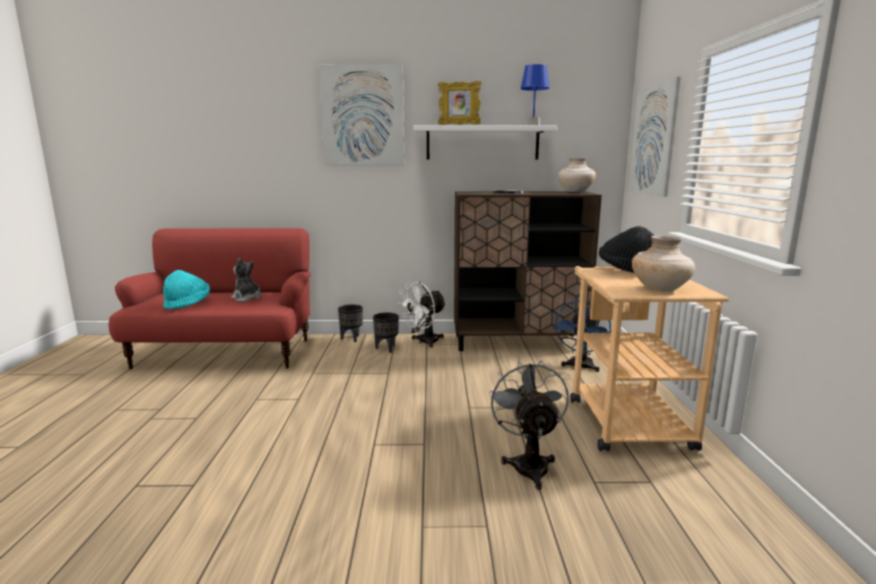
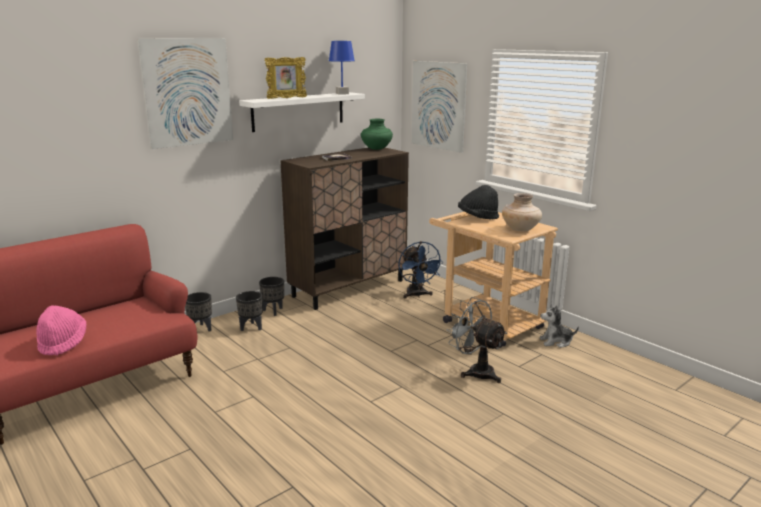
camera: 40 degrees left, 5 degrees up
turquoise hat [163,270,210,310] -> pink hat [36,305,87,355]
plush toy [231,258,262,302] -> plush toy moved to [540,304,579,348]
white fan [398,282,446,347] -> black planter [259,277,284,316]
beige vase [558,158,596,192] -> green vase [361,119,393,150]

